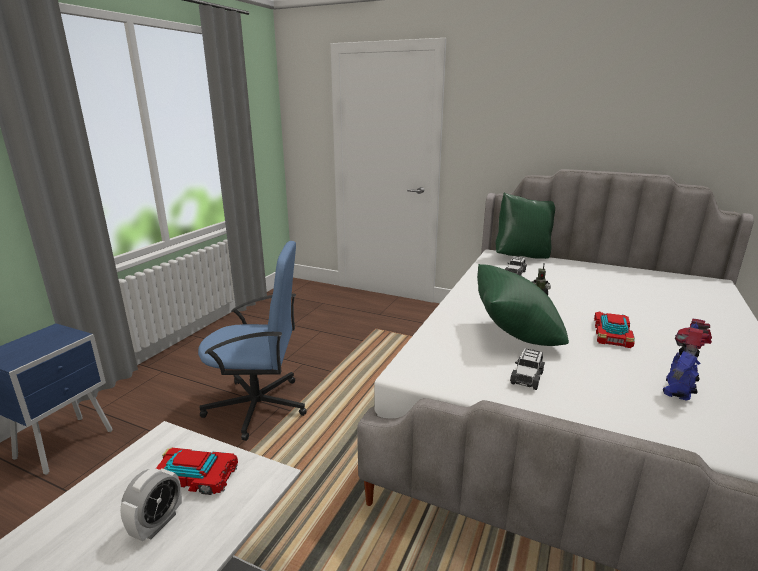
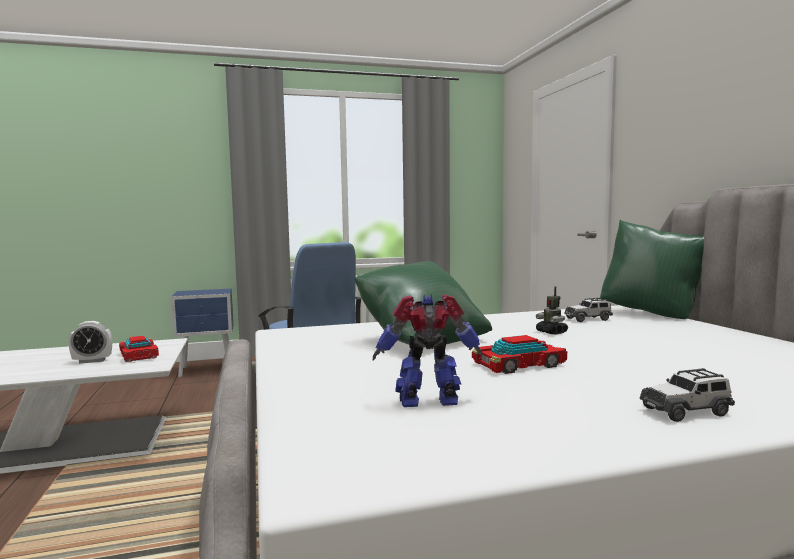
camera: 50 degrees right, 15 degrees down
toy car [510,348,545,390] -> toy car moved to [639,368,735,422]

